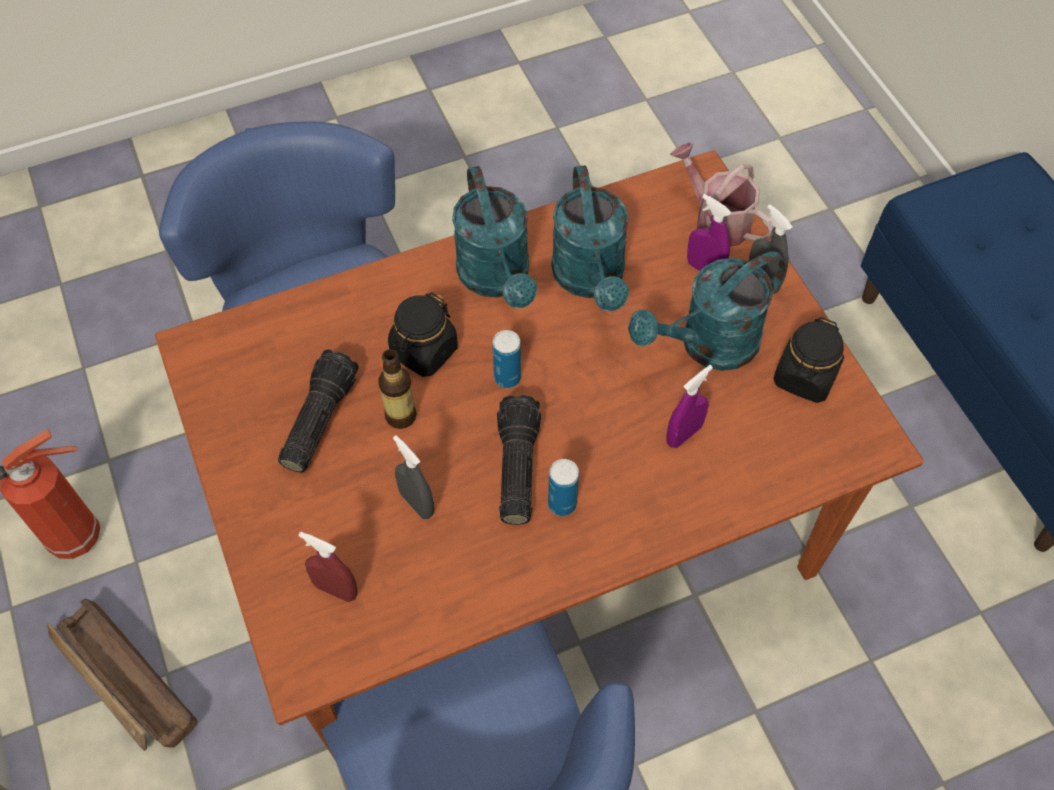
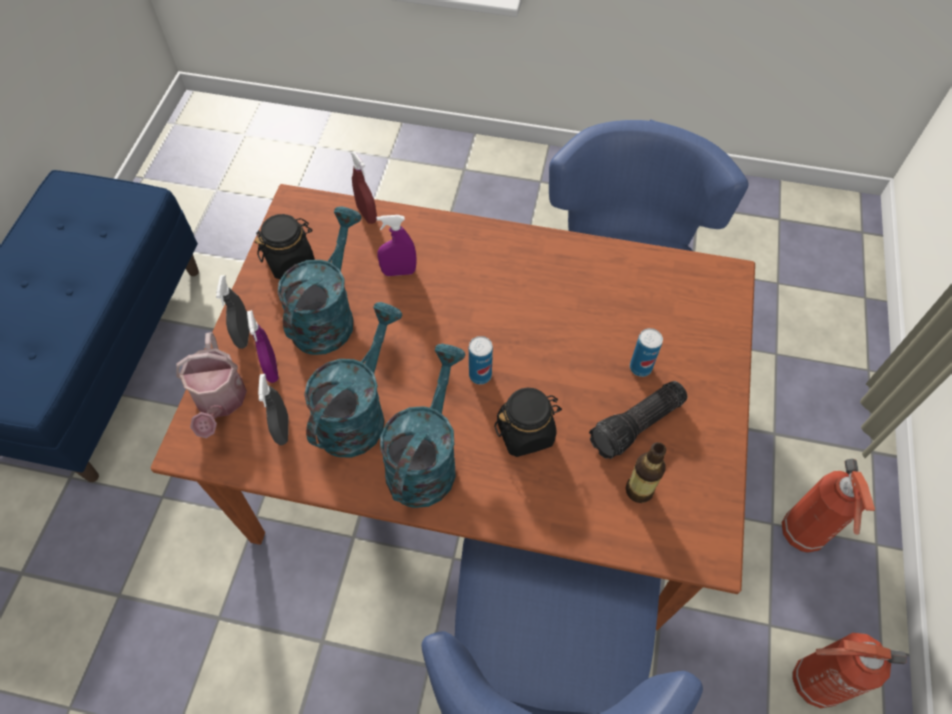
camera: 145 degrees left, 0 degrees up
crate [47,599,198,751] -> fire extinguisher [782,459,875,553]
red spray bottle [298,532,358,602] -> red spray bottle moved to [350,151,377,224]
bottle [379,349,417,429] -> bottle moved to [626,442,666,503]
grey spray bottle [393,435,434,519] -> grey spray bottle moved to [258,374,289,445]
flashlight [497,395,541,525] -> none
can [548,459,579,516] -> can moved to [630,328,663,377]
turquoise watering can [628,252,787,371] -> turquoise watering can turned 75 degrees counterclockwise [277,206,362,355]

